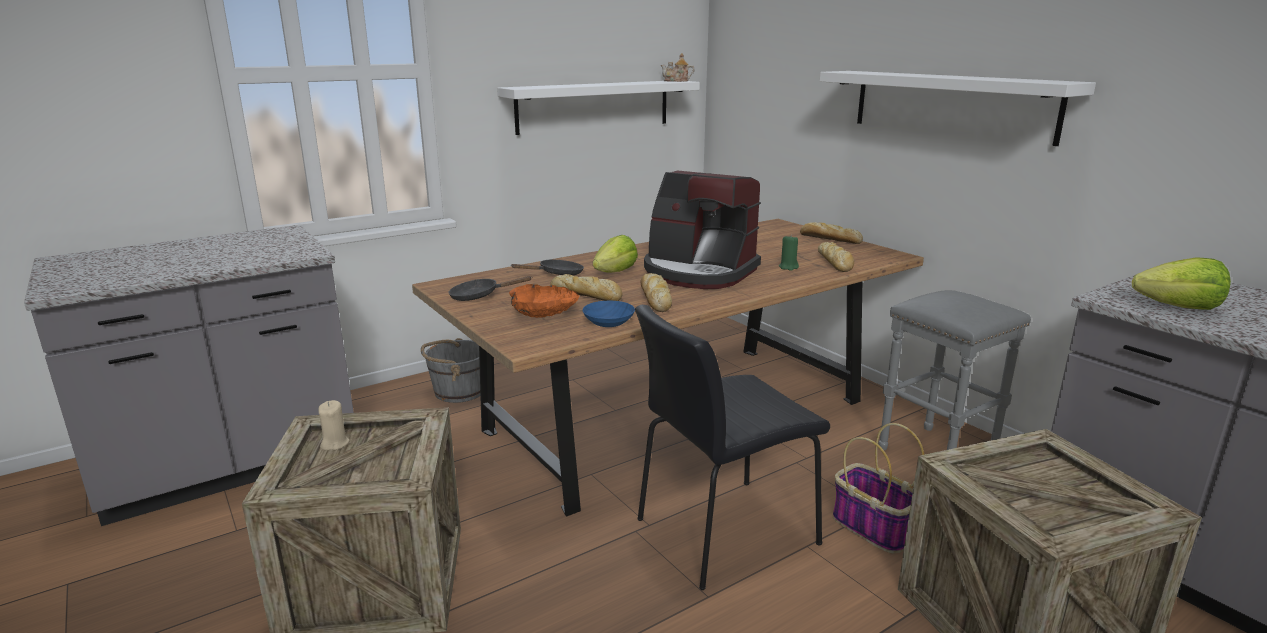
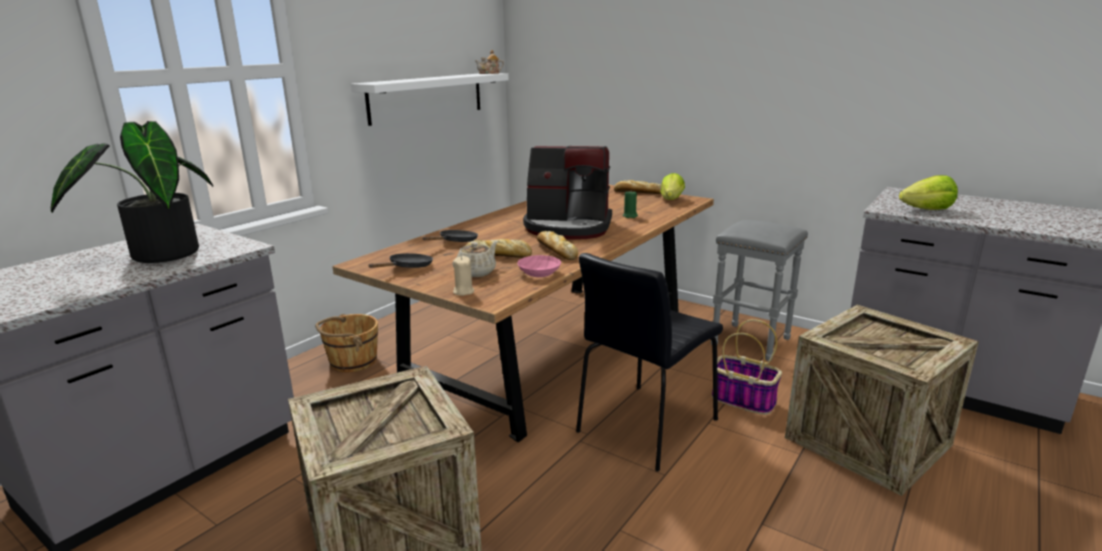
camera: 20 degrees left, 0 degrees up
beige candle [319,400,349,450] -> beige candle moved to [453,256,474,296]
grey bucket [421,338,480,403] -> brown bucket [315,314,378,372]
black frying pan [448,276,531,301] -> black frying pan turned 150 degrees clockwise [368,253,433,268]
orange bowl [509,284,580,318] -> beige teapot [453,241,498,277]
blue bowl [582,301,635,327] -> pink bowl [517,255,561,277]
lettuce [593,235,638,273] -> lettuce moved to [660,173,685,200]
bread [818,242,854,272] -> none
white shelf [820,71,1096,146] -> none
none -> potted plant [51,121,213,263]

